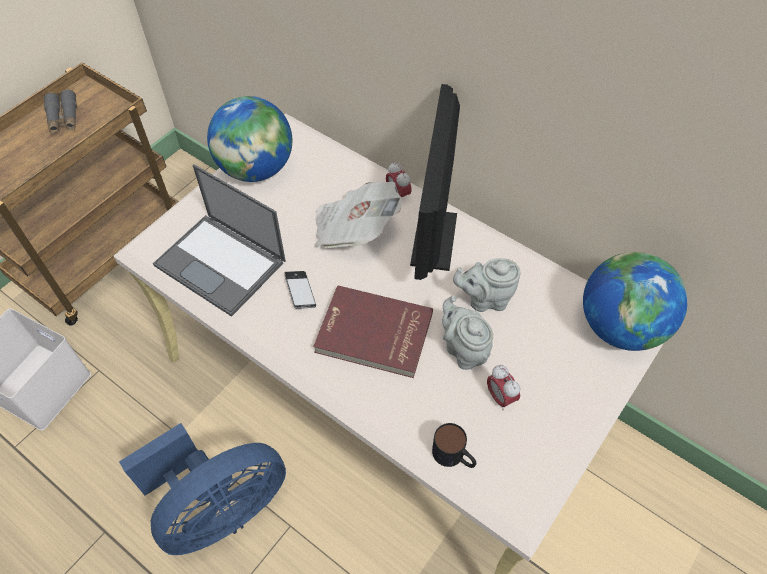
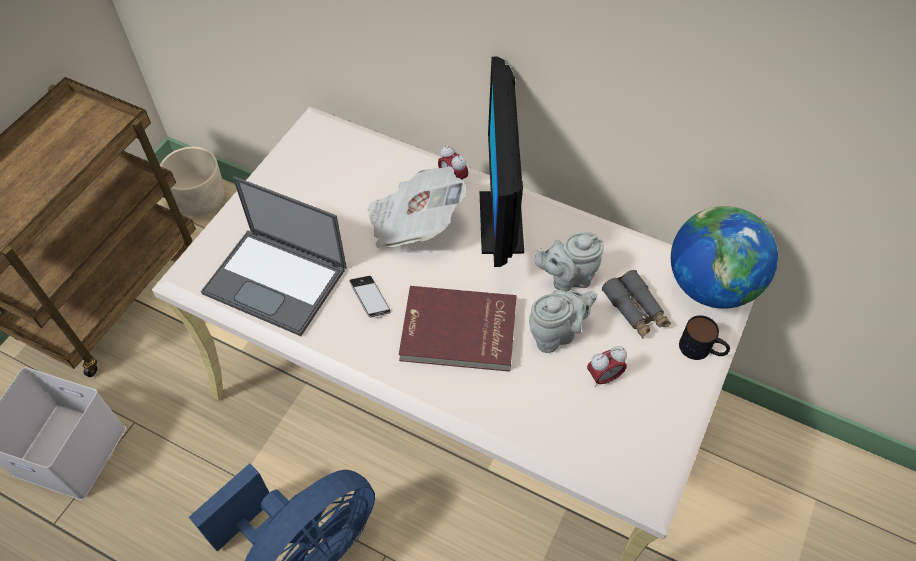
camera: 10 degrees left, 0 degrees up
grey binoculars [44,89,77,134] -> grey binoculars moved to [602,270,671,338]
globe [207,96,292,182] -> none
mug [432,423,476,468] -> mug moved to [679,315,730,360]
grey teapot [442,295,493,370] -> grey teapot turned 105 degrees clockwise [529,290,597,353]
alarm clock [487,365,520,410] -> alarm clock turned 75 degrees counterclockwise [587,346,627,387]
none -> beige planter [160,147,224,216]

